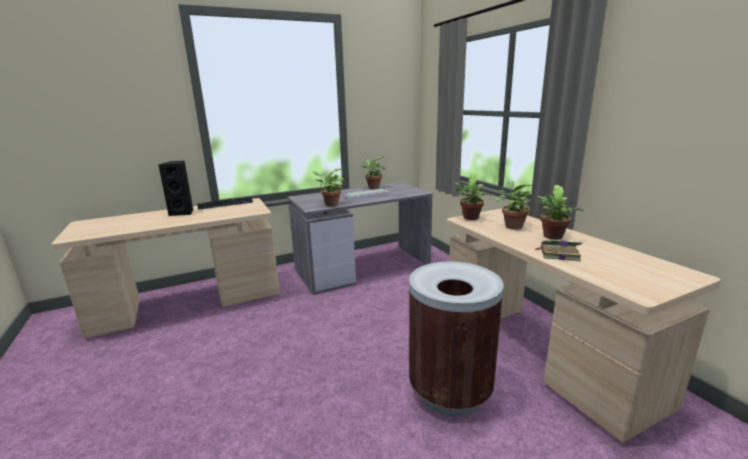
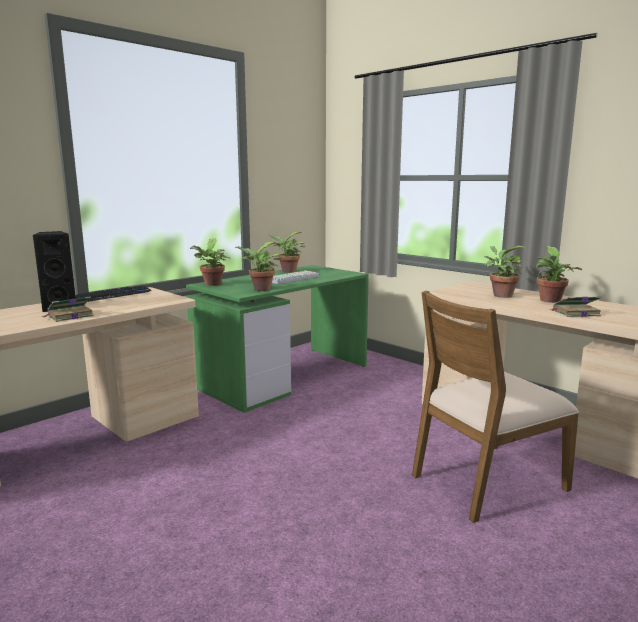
camera: 20 degrees left, 5 degrees down
grey desk [288,182,432,295] -> green desk [186,265,369,413]
brown trash can [409,262,504,417] -> brown chair [412,291,579,523]
potted plant [453,174,492,220] -> potted plant moved to [190,239,230,286]
none -> book [44,296,94,322]

